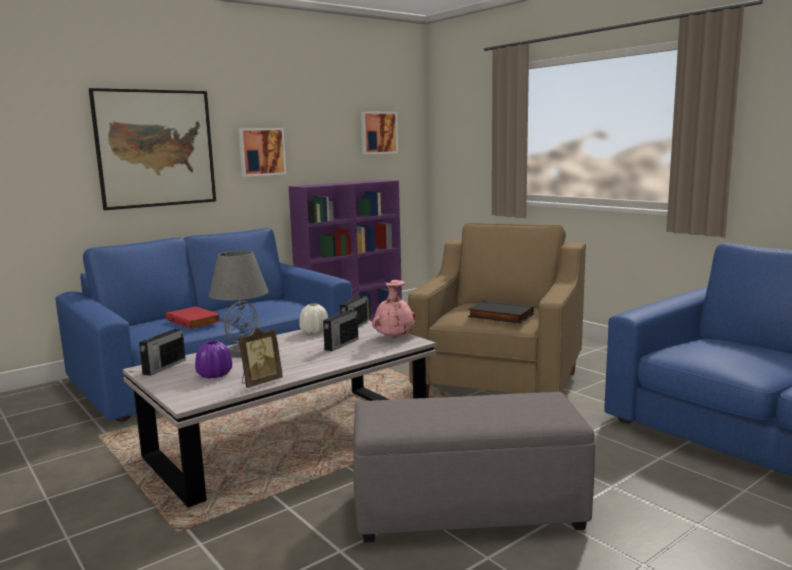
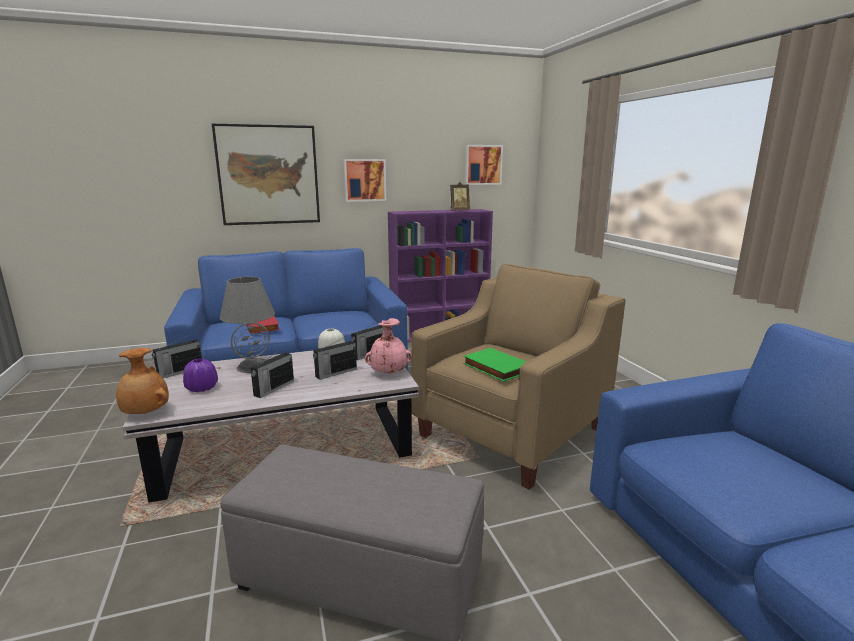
camera: 20 degrees right, 5 degrees up
picture frame [239,328,283,388] -> picture frame moved to [450,182,470,211]
black book [468,301,534,323] -> green book [463,348,526,382]
none -> brown vase [116,348,169,414]
none -> radio [250,348,294,398]

